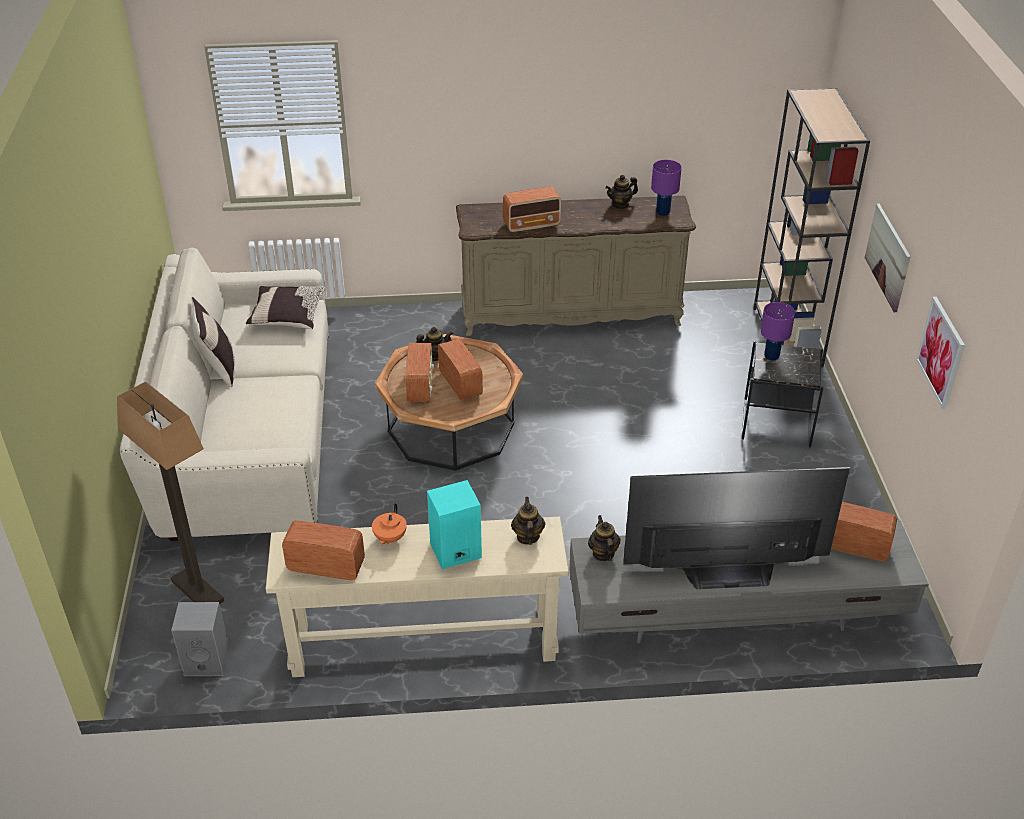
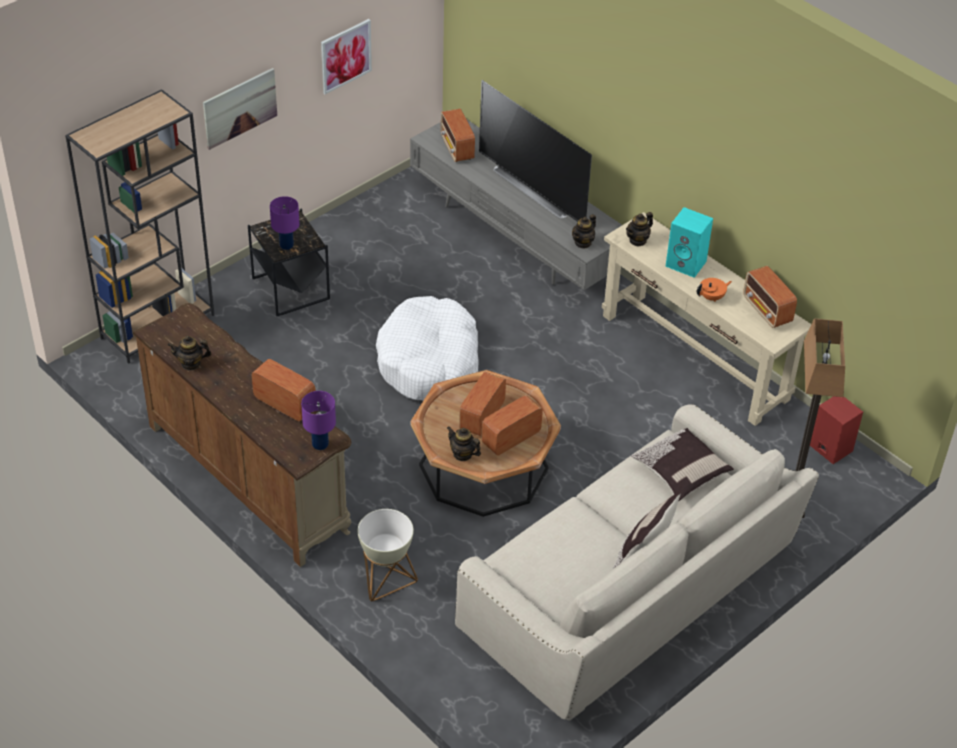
camera: 130 degrees left, 5 degrees up
grey speaker [171,602,230,676] -> red speaker [810,396,863,464]
pillow [246,286,325,329] -> pillow moved to [631,428,734,501]
teapot [606,175,638,209] -> teapot turned 150 degrees clockwise [168,336,212,370]
purple table lamp [651,160,682,216] -> purple table lamp moved to [301,391,336,450]
none -> planter [358,509,418,601]
none -> white dog bed [376,296,479,400]

